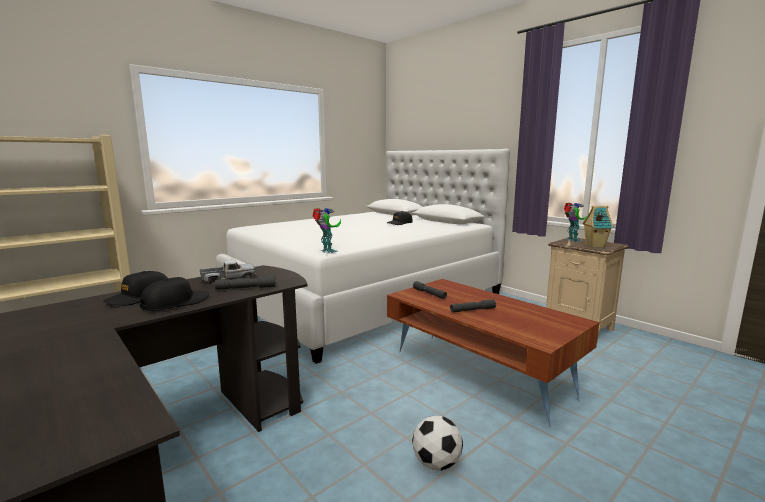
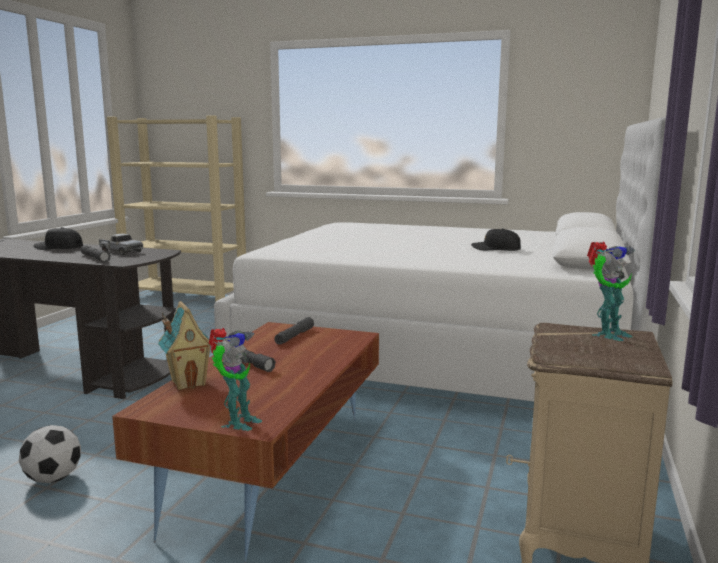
camera: 60 degrees right, 0 degrees up
black cap [140,277,209,311] -> none
toy robot [313,208,341,254] -> toy robot moved to [209,328,262,431]
toy house [582,206,614,247] -> toy house moved to [158,301,211,390]

